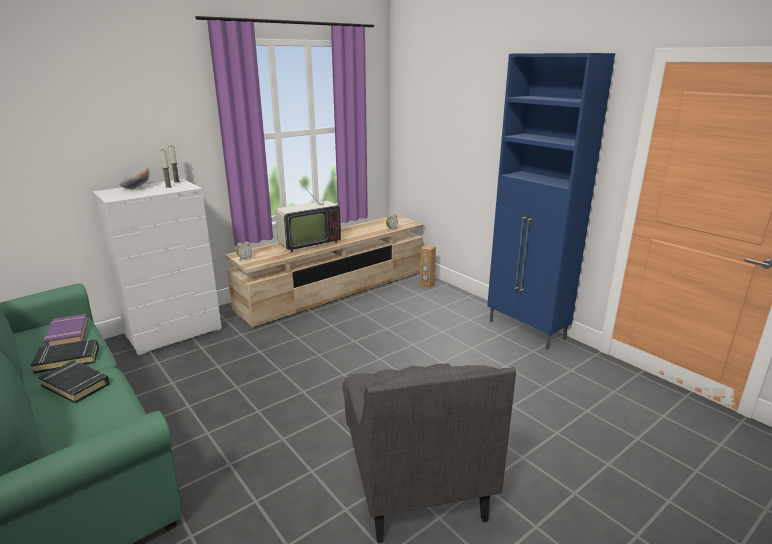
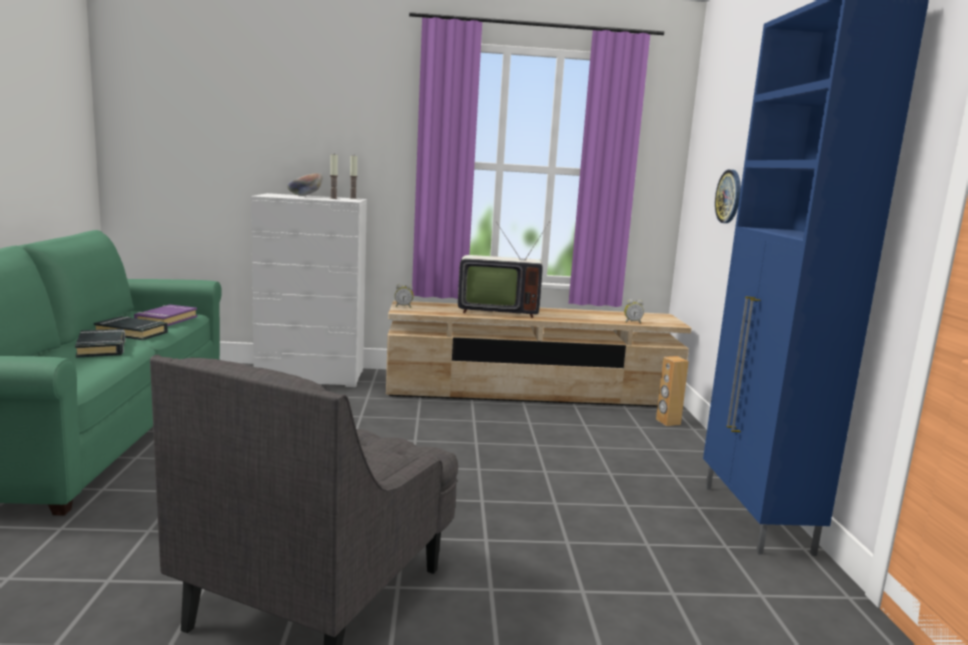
camera: 35 degrees right, 10 degrees down
none -> wall clock [715,170,741,223]

